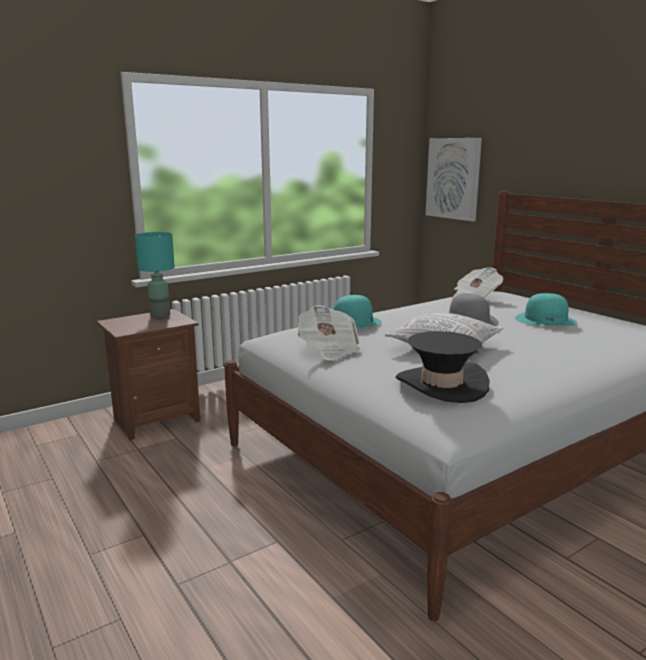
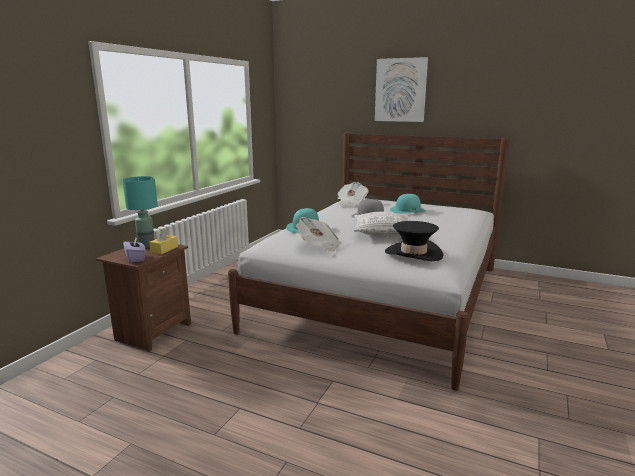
camera: 30 degrees left, 0 degrees up
picture [426,138,482,221] -> picture moved to [375,57,428,122]
none -> purple tissue box [123,238,146,263]
none -> yellow tissue box [149,229,178,254]

